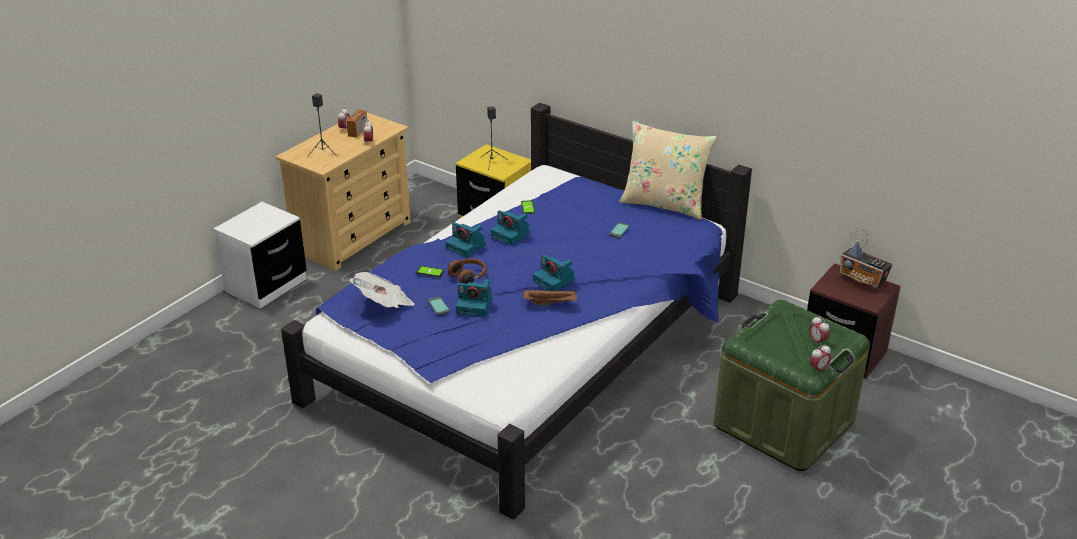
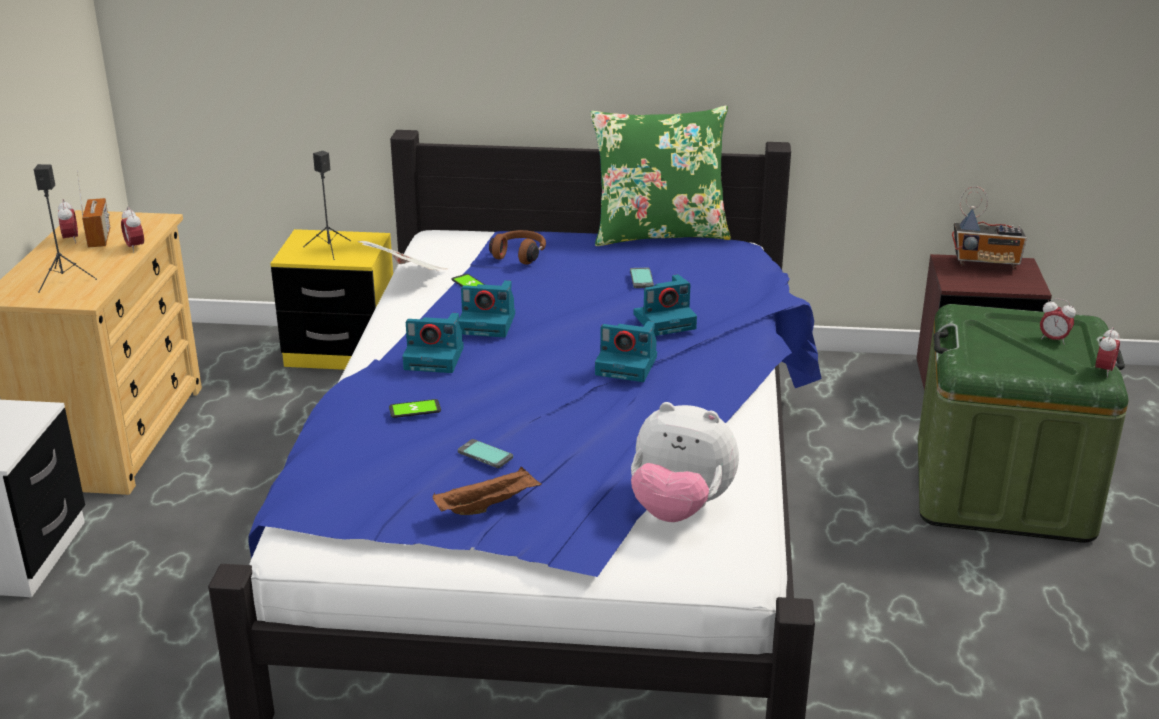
camera: 30 degrees left, 5 degrees down
newspaper [350,272,415,308] -> newspaper moved to [358,241,448,271]
brown headphones [448,259,487,284] -> brown headphones moved to [489,230,546,265]
camera [456,279,492,317] -> camera moved to [634,274,697,336]
brown tray [523,289,577,306] -> brown tray moved to [433,467,542,515]
beige pillow [619,121,717,220] -> green pillow [590,106,731,246]
none -> plush toy [631,402,739,522]

